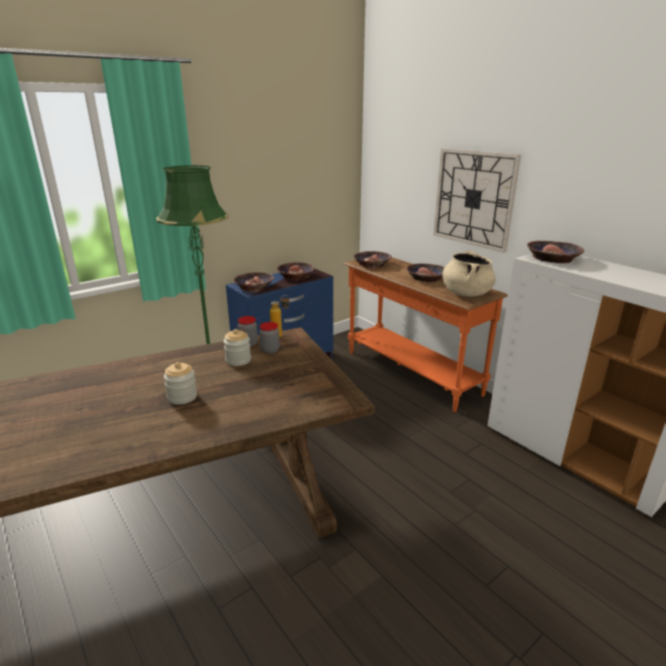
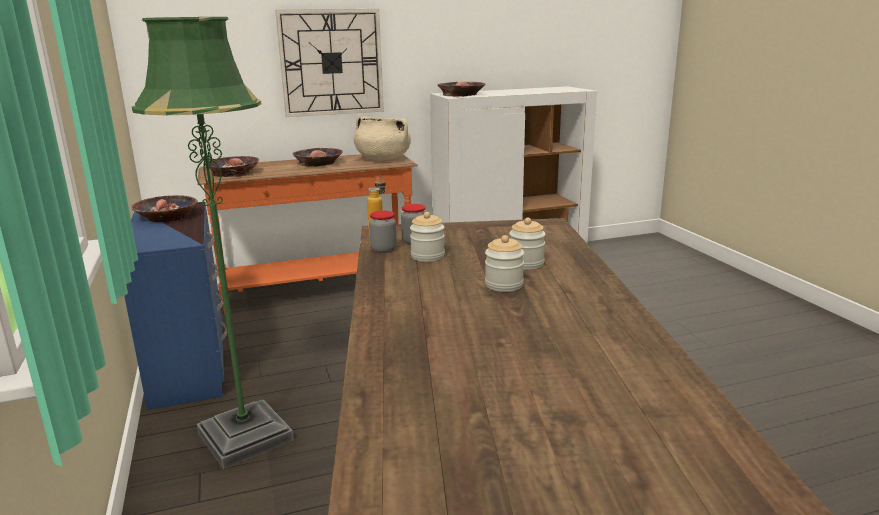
camera: 70 degrees left, 5 degrees down
bowl [233,272,274,292] -> none
none -> jar [509,218,546,270]

